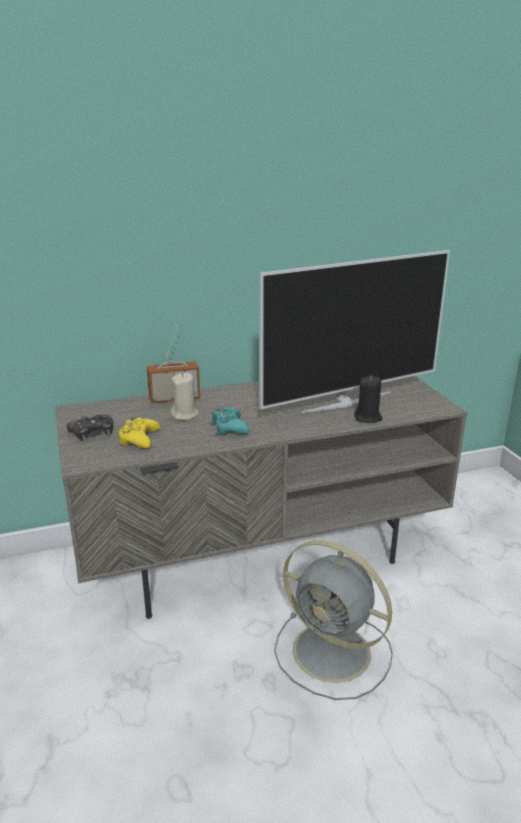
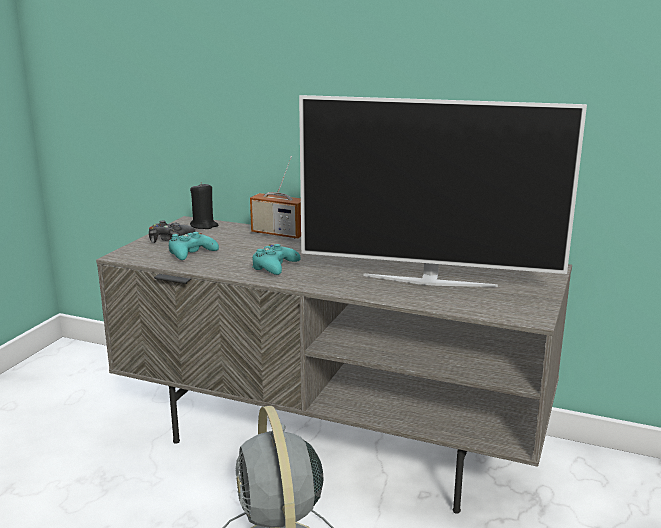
camera: 40 degrees right, 5 degrees down
yellow game controller [119,418,160,448] -> turquoise game controller [169,232,219,260]
beige candle [171,373,199,420] -> none
black candle [354,376,382,423] -> black candle moved to [190,182,218,229]

